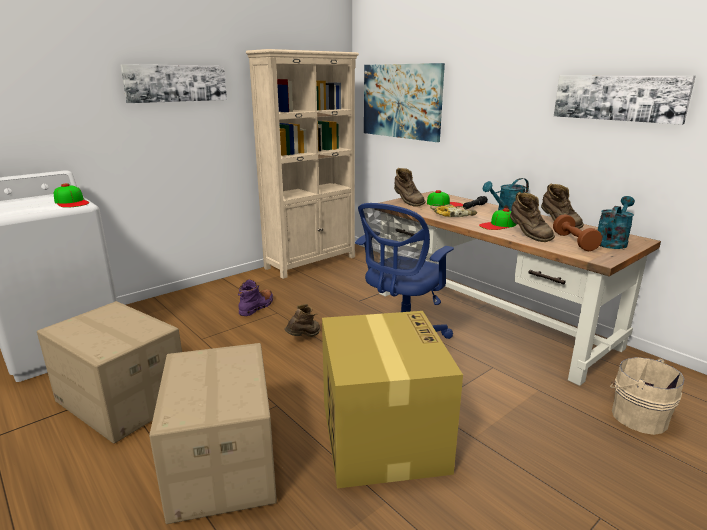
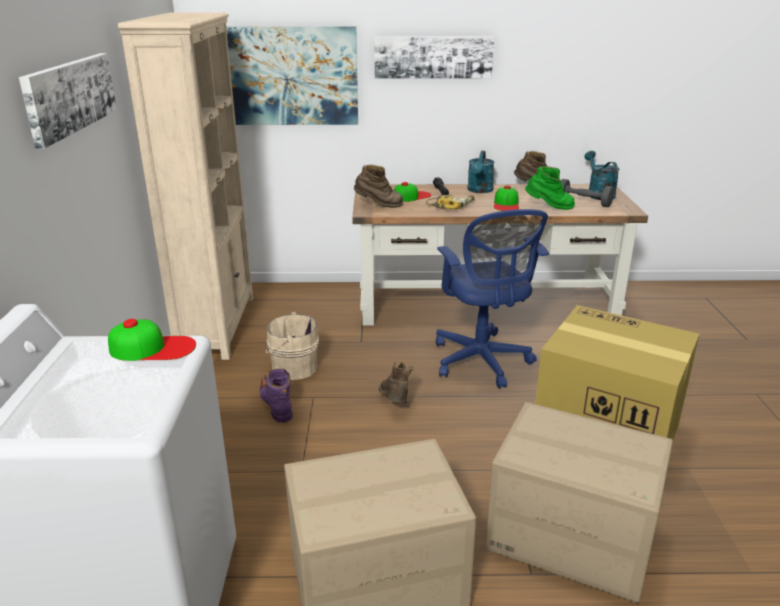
camera: 50 degrees left, 5 degrees up
brown boot [510,192,555,242] -> green boot [525,166,575,210]
brown dumbbell [553,214,602,251] -> grey dumbbell [561,179,614,207]
picture [554,76,696,125] -> picture moved to [374,36,494,79]
beige bucket [610,357,685,435] -> beige bucket moved to [265,312,319,380]

